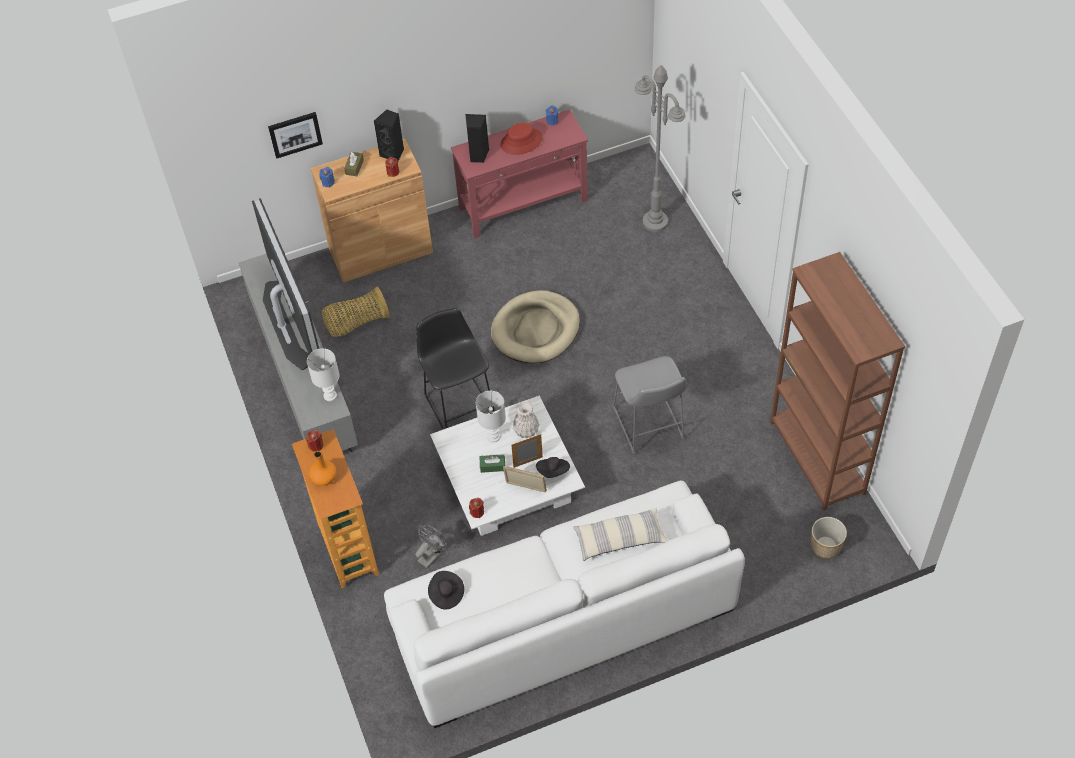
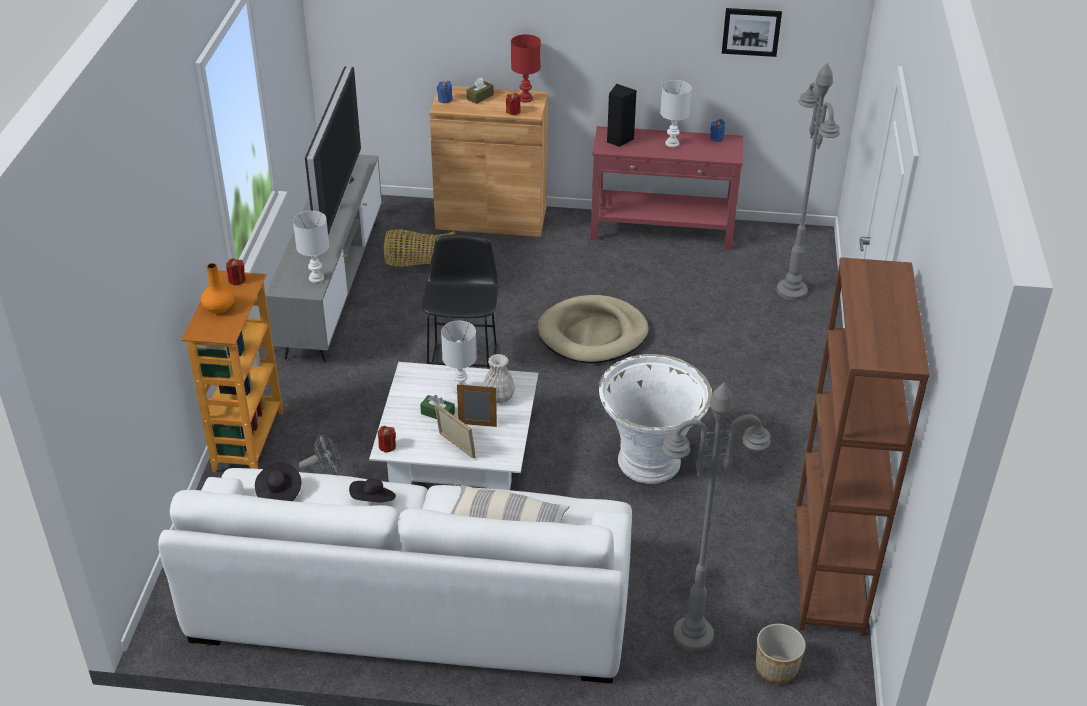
camera: 25 degrees right, 15 degrees down
picture [268,112,323,159] -> picture moved to [722,8,782,57]
black speaker [374,109,404,161] -> red table lamp [511,34,541,103]
red hat [501,123,543,155] -> white table lamp [660,80,692,147]
black hat [536,457,570,478] -> black hat moved to [349,478,396,502]
grey stool [613,356,687,454] -> white planter [599,354,712,484]
none -> grey floor lamp [662,383,771,652]

